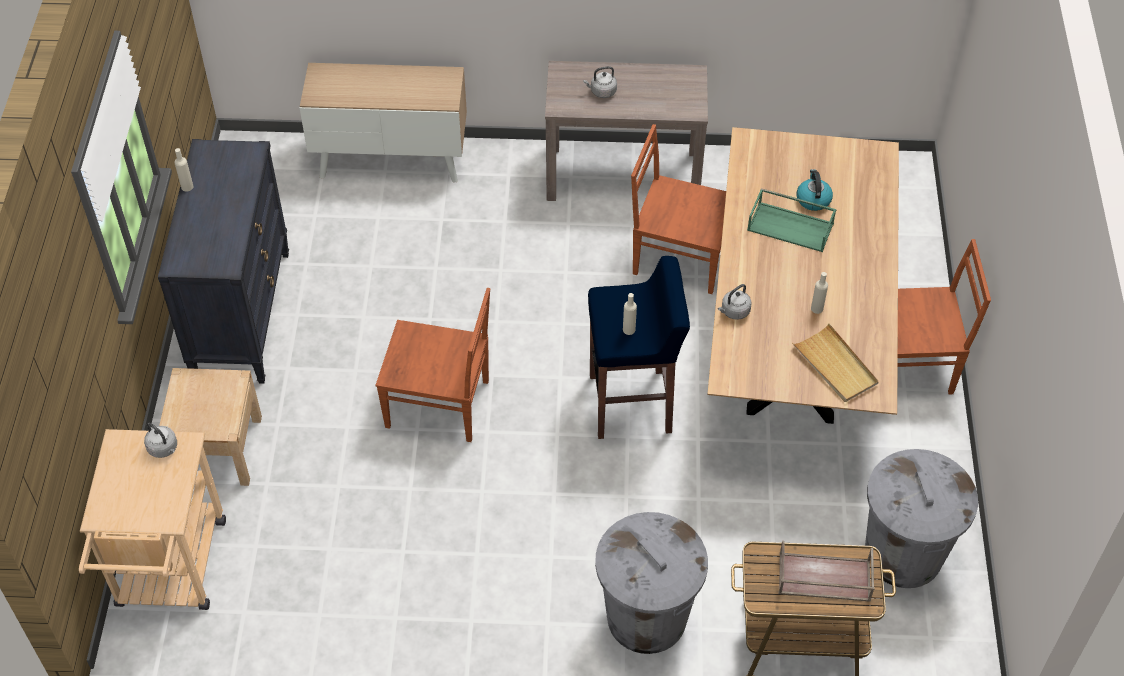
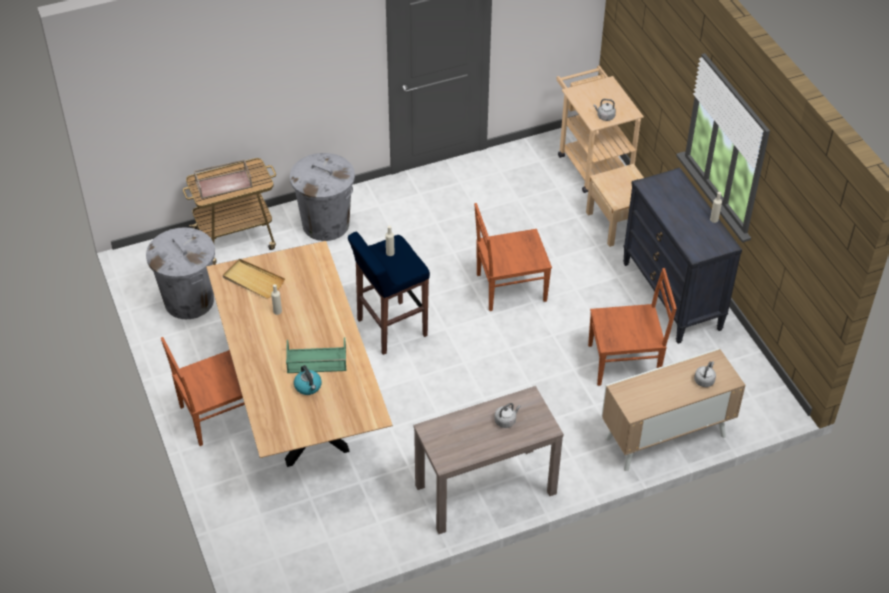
camera: 155 degrees right, 5 degrees down
brown chair [631,124,726,294] -> brown chair moved to [588,268,677,386]
grey kettle [718,284,752,320] -> grey kettle moved to [694,361,716,387]

